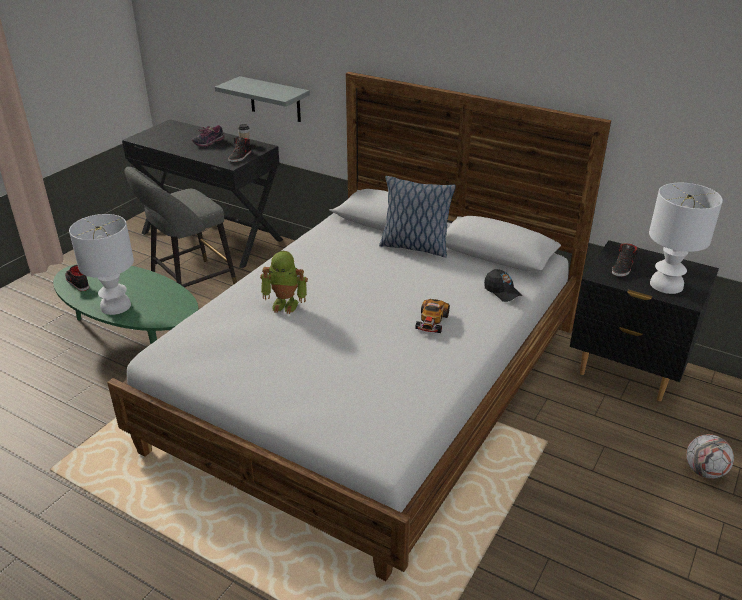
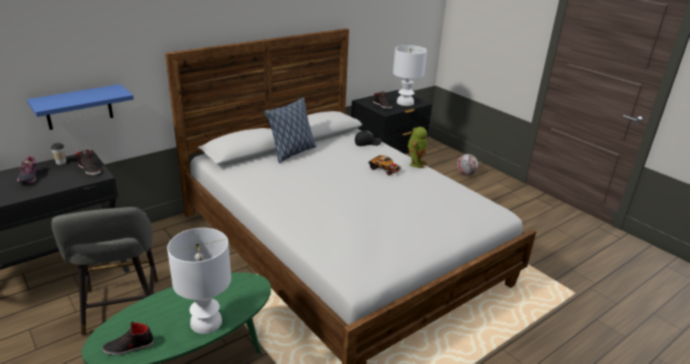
camera: 70 degrees left, 5 degrees down
grey shelf [215,76,310,122] -> blue shelf [27,84,134,130]
toy robot [260,251,308,314] -> toy robot moved to [408,127,428,168]

